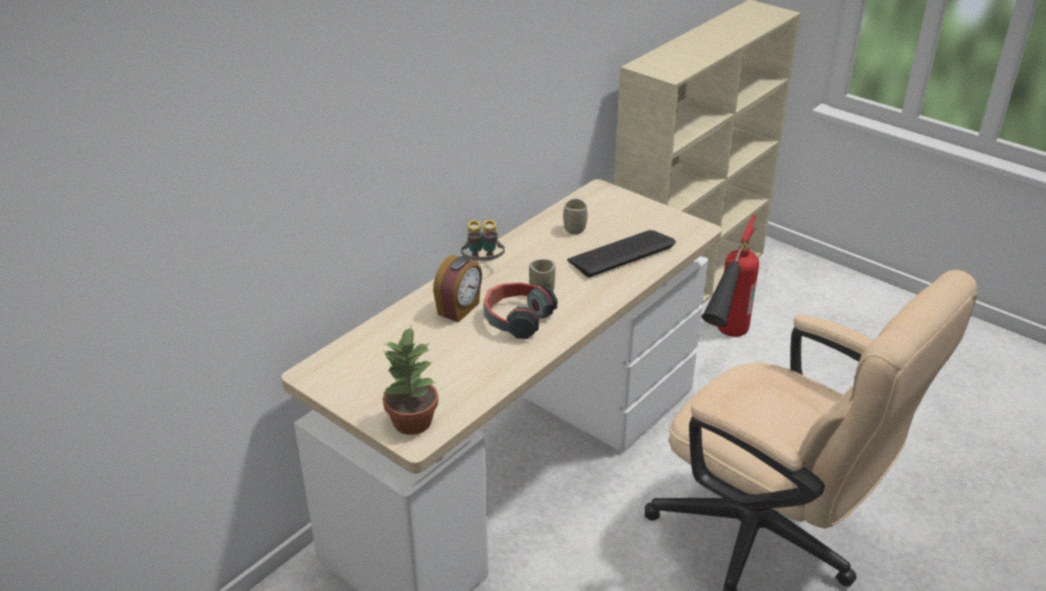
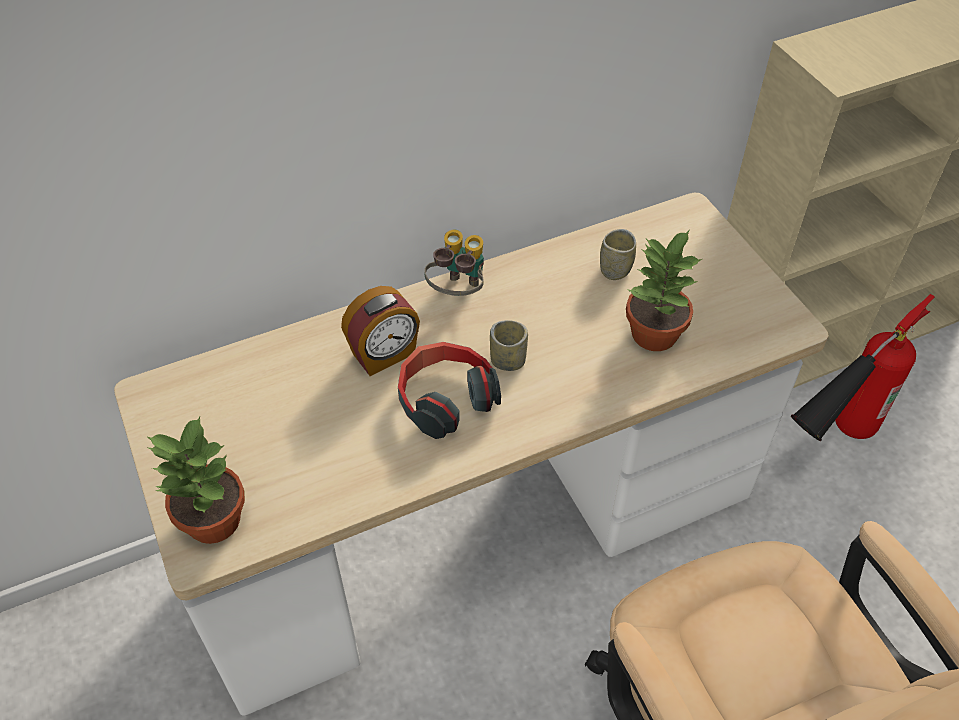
camera: 25 degrees right, 15 degrees up
keyboard [567,230,676,277] -> potted plant [626,231,702,351]

